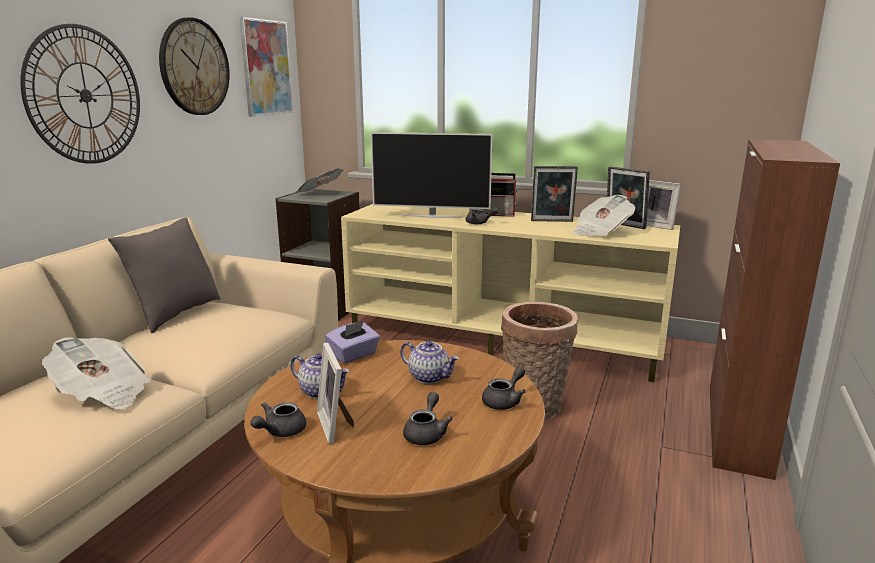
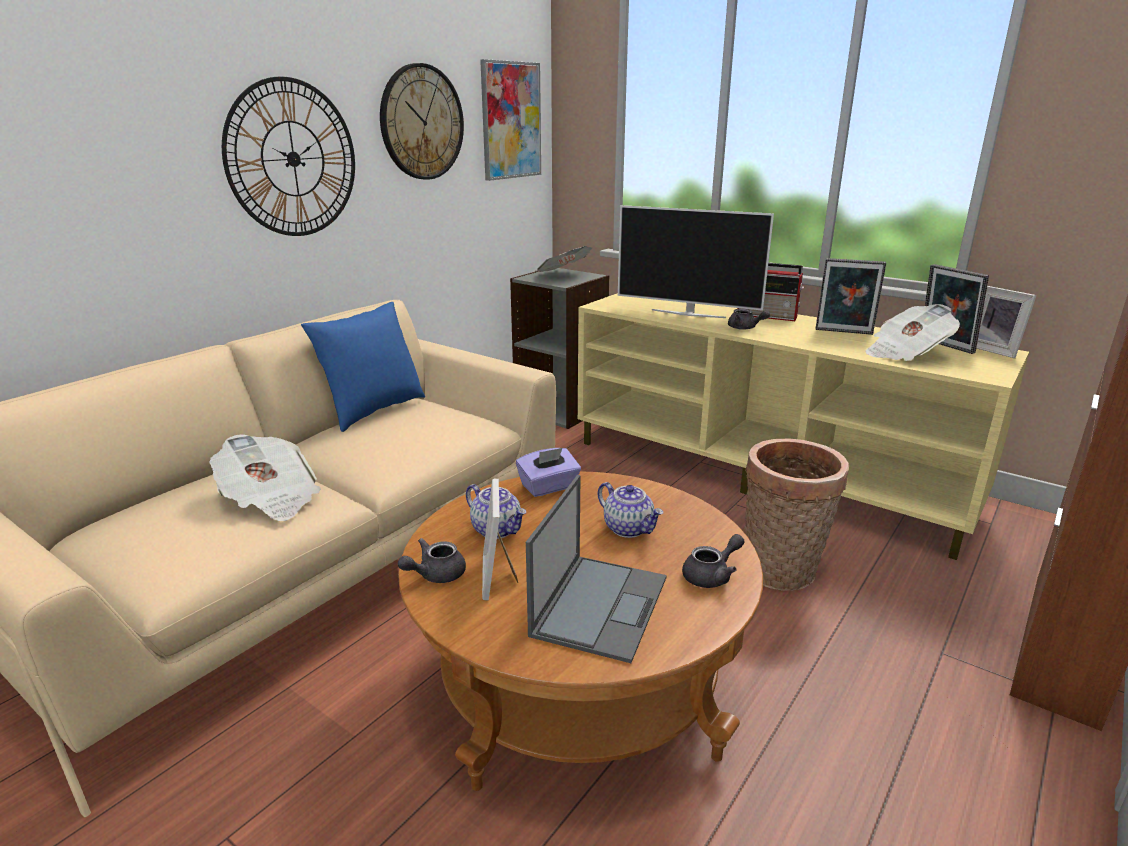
camera: 15 degrees right, 5 degrees up
grey pillow [108,217,221,333] -> blue pillow [301,302,425,432]
grey teapot [403,392,453,445] -> laptop [526,475,667,663]

